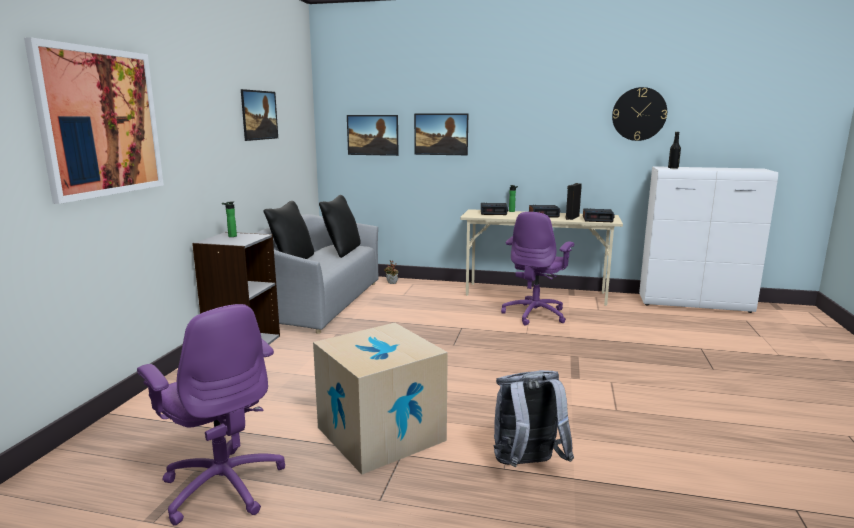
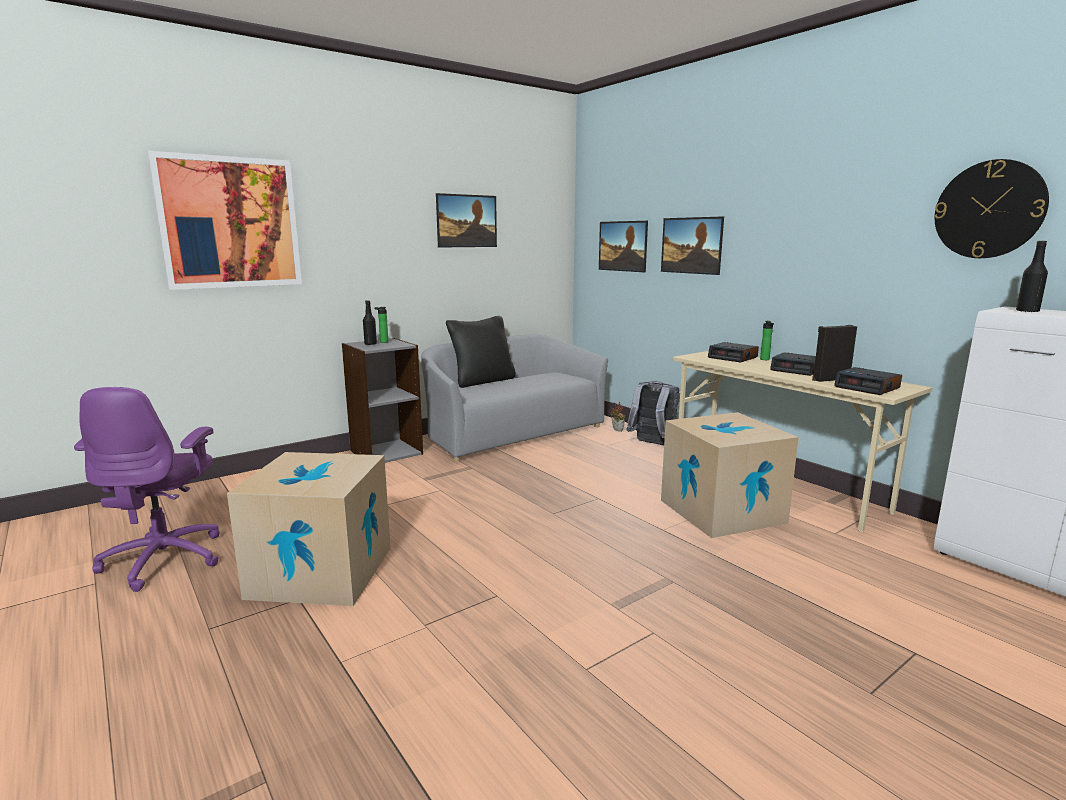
camera: 40 degrees right, 0 degrees up
black pillow [319,195,361,258] -> none
grey backpack [494,370,574,467] -> grey backpack moved to [626,381,679,445]
purple office chair [501,212,574,326] -> cardboard box [661,412,799,538]
none -> black bottle [363,300,377,345]

